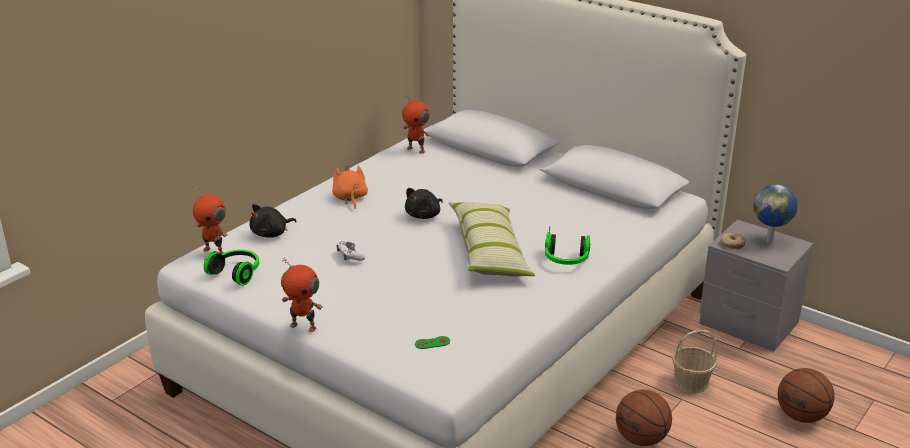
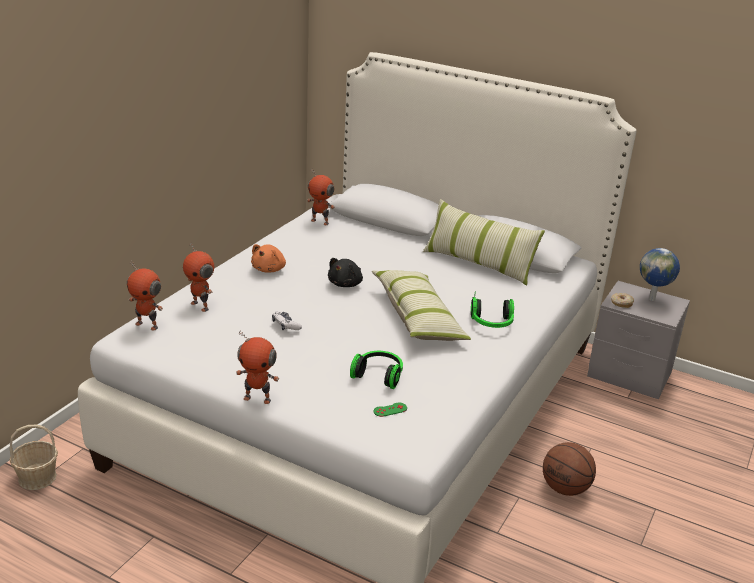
camera: 10 degrees left, 0 degrees up
headphones [204,250,259,286] -> headphones moved to [350,351,403,389]
black plush toy [249,204,297,238] -> toy robot [183,243,214,312]
orange plush toy [332,165,368,209] -> orange plush toy turned 135 degrees counterclockwise [251,244,286,272]
basket [672,330,717,393] -> basket moved to [10,424,58,490]
basketball [778,368,834,423] -> none
none -> pillow [423,199,545,286]

